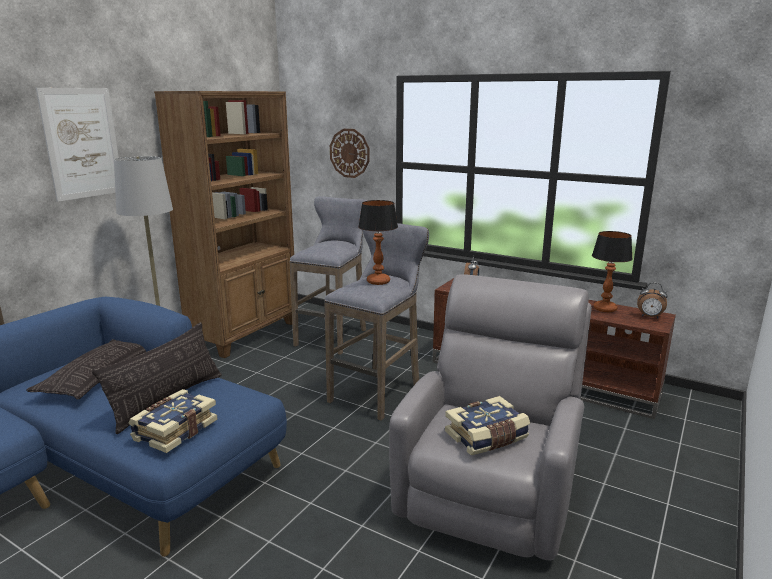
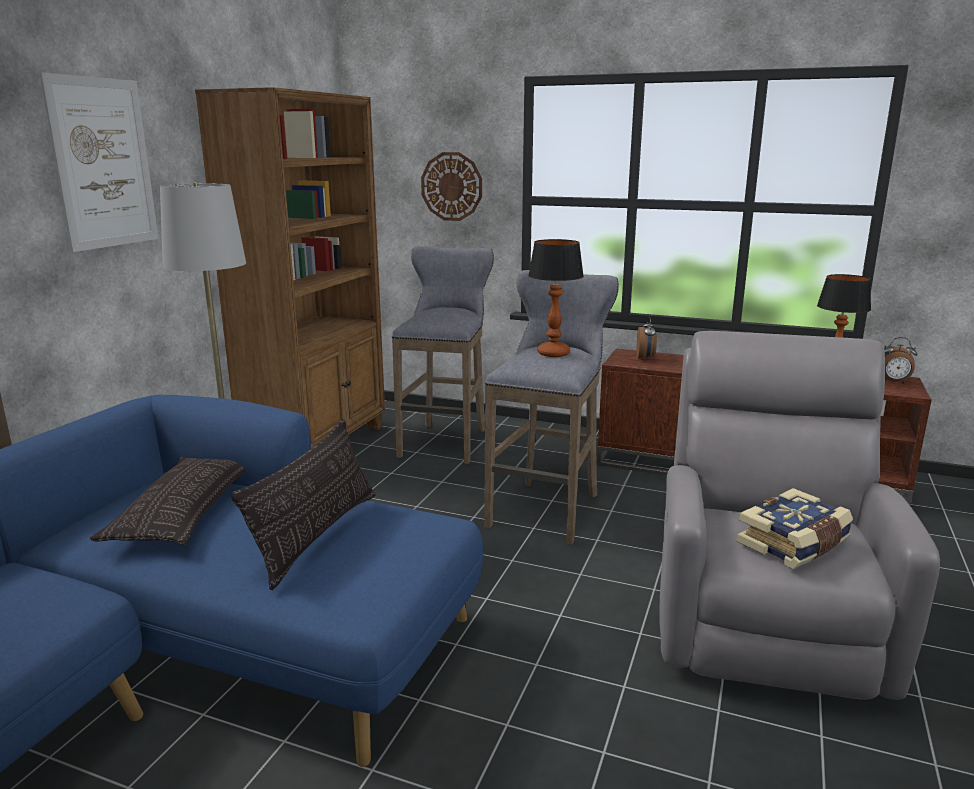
camera: 10 degrees left, 0 degrees up
book [129,389,217,453] -> none

